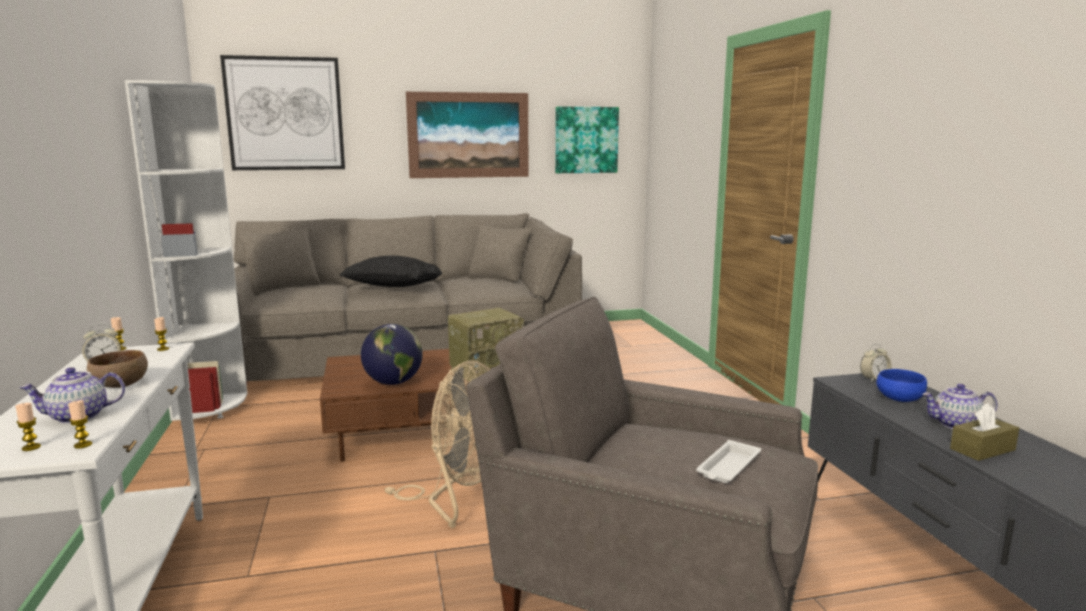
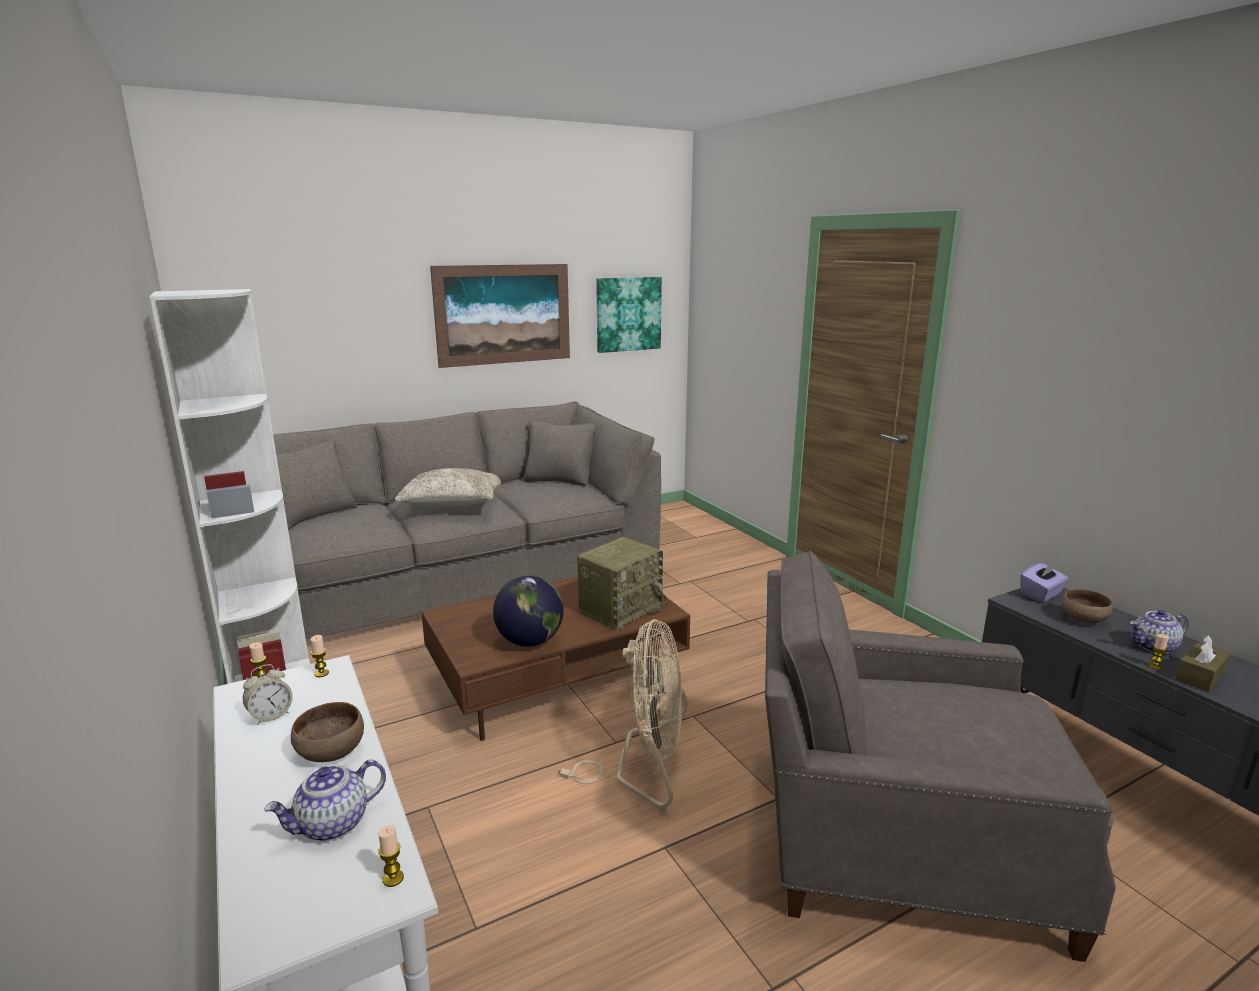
camera: 15 degrees left, 5 degrees up
candle [16,403,41,451] -> candle moved to [1148,634,1169,670]
picture [220,55,345,170] -> none
black pillow [340,255,442,287] -> beige pillow [395,468,501,507]
white tray [696,440,761,483] -> none
alarm clock [860,344,892,382] -> purple tissue box [1020,562,1068,603]
blue bowl [876,369,927,402] -> brown bowl [1061,589,1113,623]

